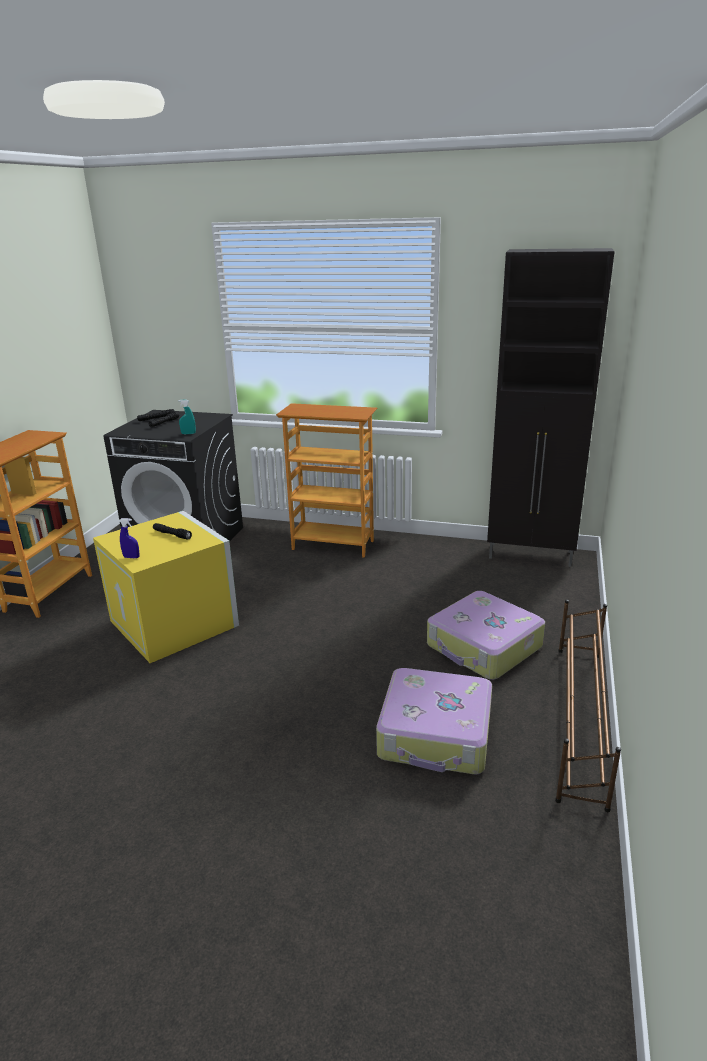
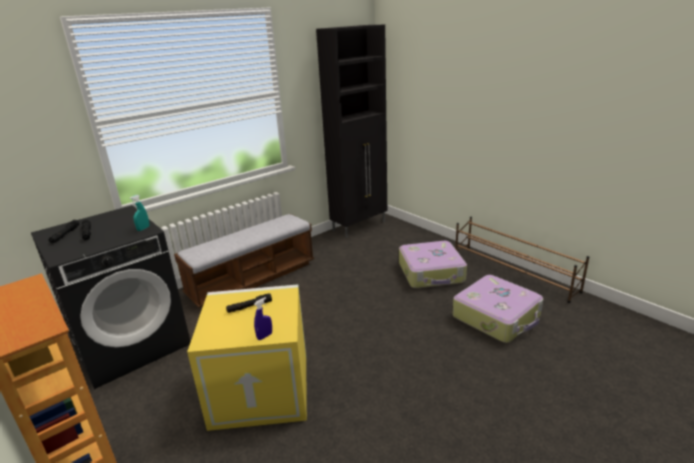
camera: 55 degrees left, 0 degrees up
bookcase [276,403,377,558] -> bench [174,214,314,308]

